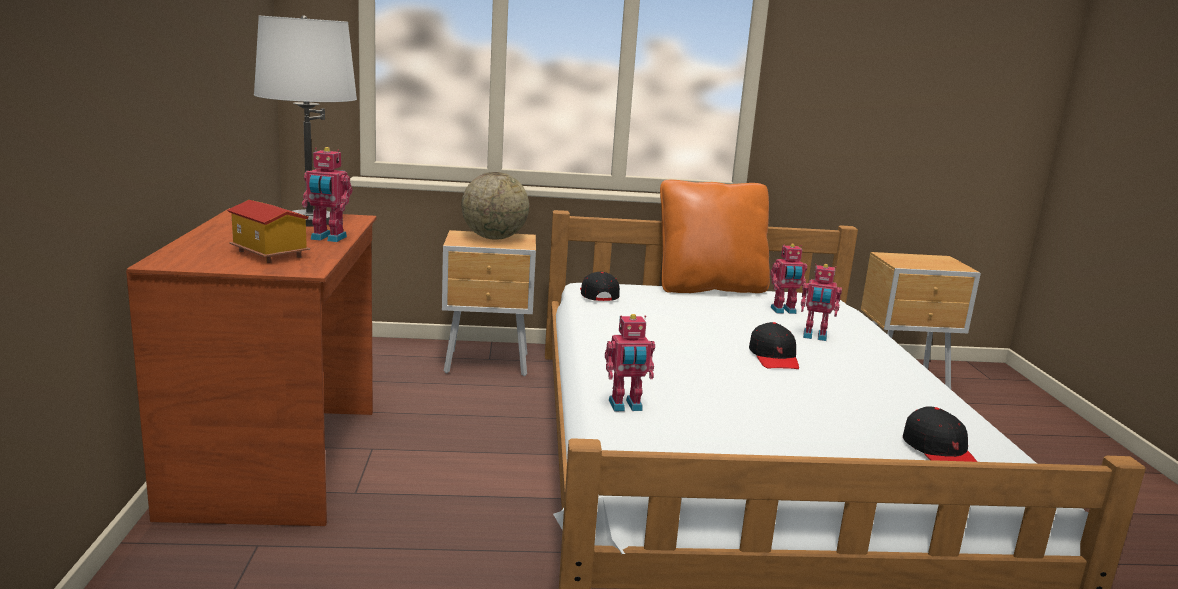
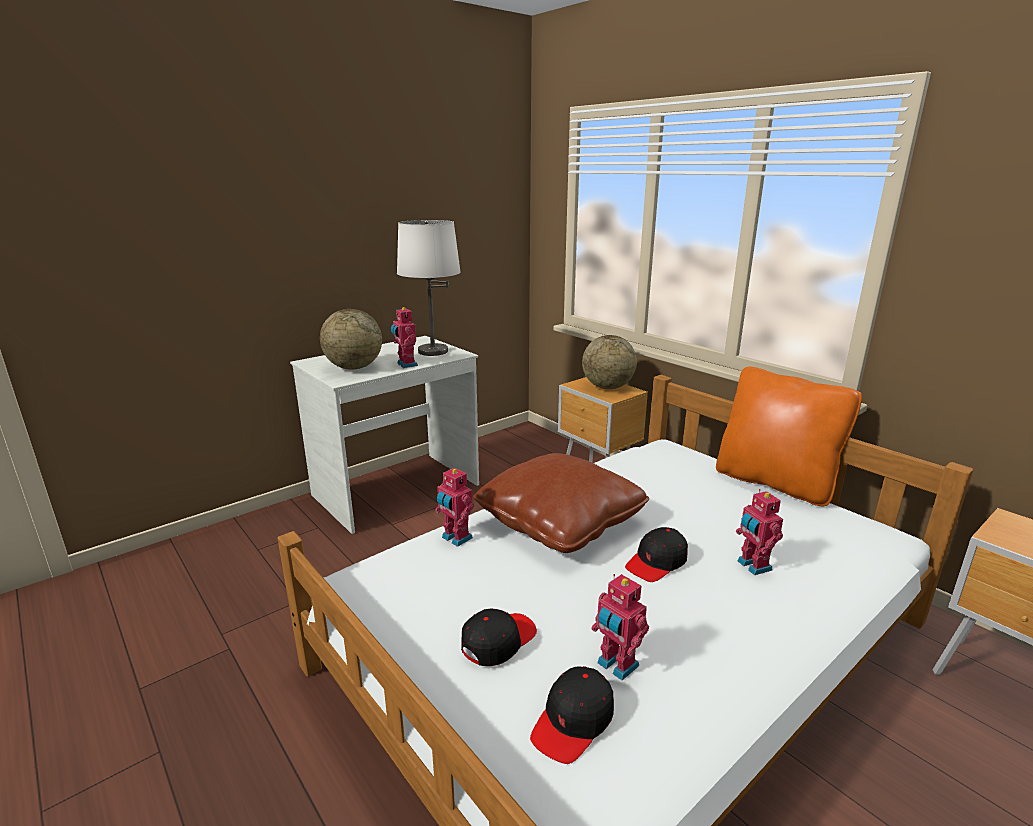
camera: 55 degrees right, 5 degrees up
brown desk [126,208,377,526] -> white desk [290,336,479,534]
toy house [227,200,310,263] -> globe [320,309,382,370]
black cap [580,272,620,301] -> black cap moved to [461,609,537,666]
toy robot [770,244,807,314] -> toy robot moved to [592,574,649,680]
none -> brown pillow [473,453,649,553]

